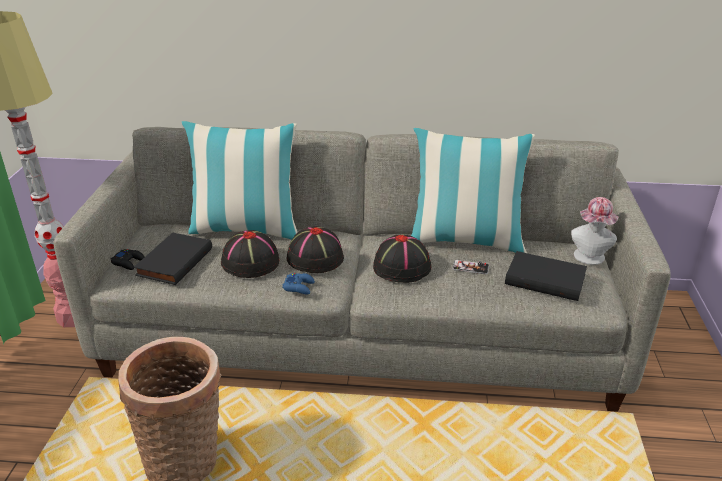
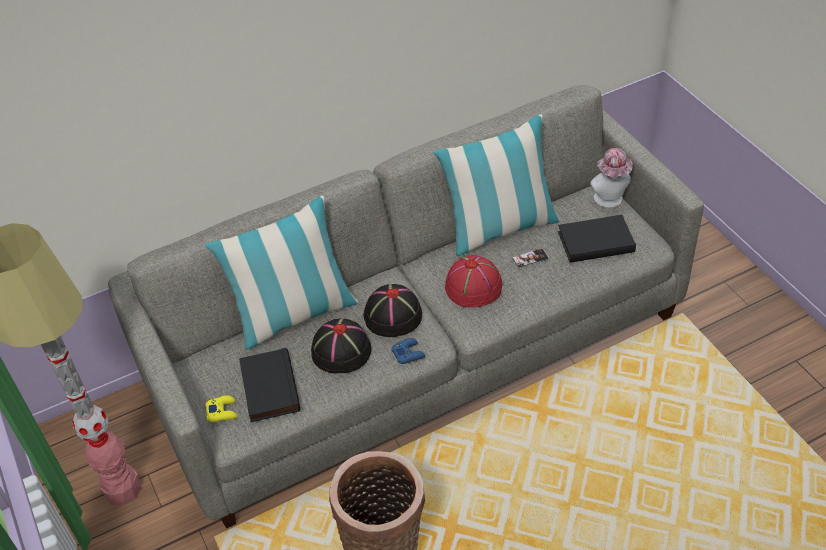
camera: 30 degrees left, 15 degrees up
black game controller [111,249,144,270] -> yellow game controller [206,395,237,422]
black hat [373,234,431,283] -> red hat [445,255,503,308]

